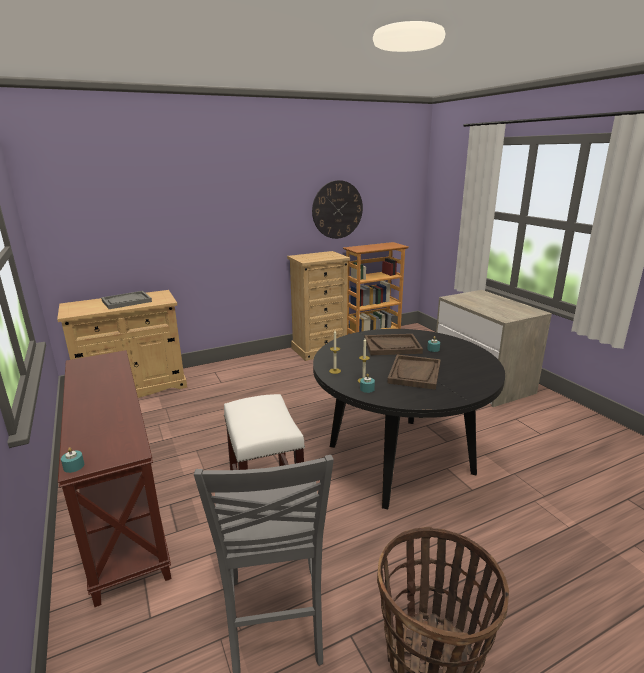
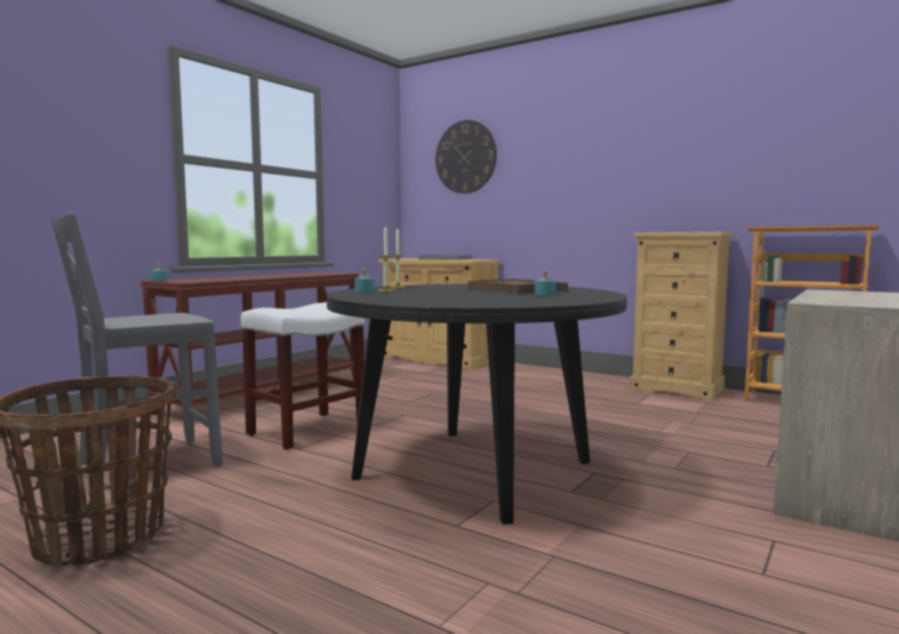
camera: 60 degrees right, 15 degrees down
wall clock [312,180,363,239] -> wall clock moved to [435,120,497,194]
brown tray [387,355,441,390] -> none

